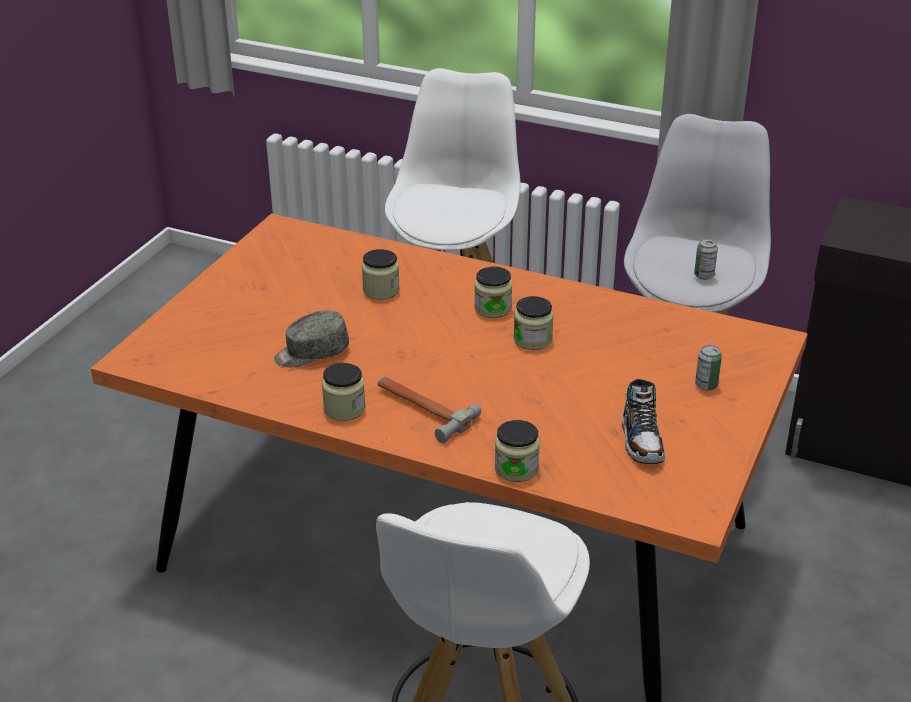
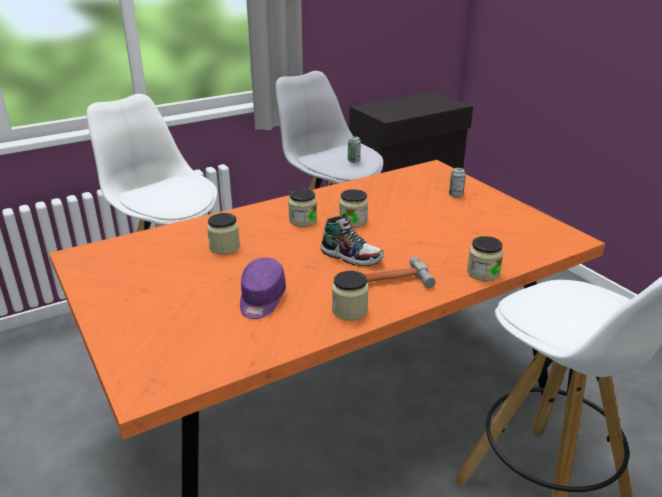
camera: 55 degrees left, 5 degrees down
grey cap [274,310,349,367] -> purple cap [240,258,286,319]
shoe [622,379,665,464] -> shoe moved to [321,214,384,266]

